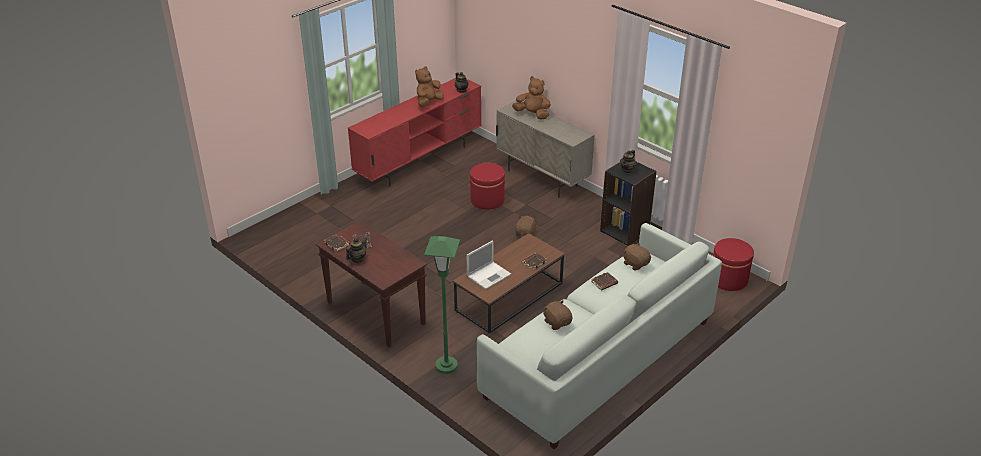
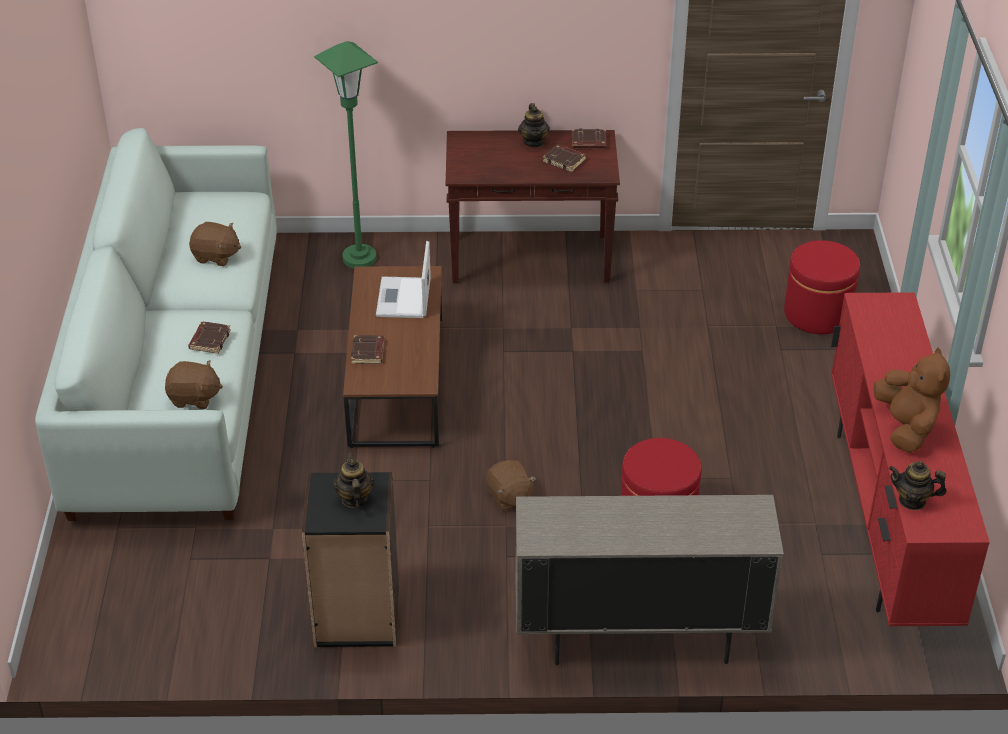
camera: 135 degrees right, 5 degrees up
brown plush toy [512,76,551,120] -> none
red ottoman [713,238,754,291] -> red ottoman moved to [784,240,860,334]

